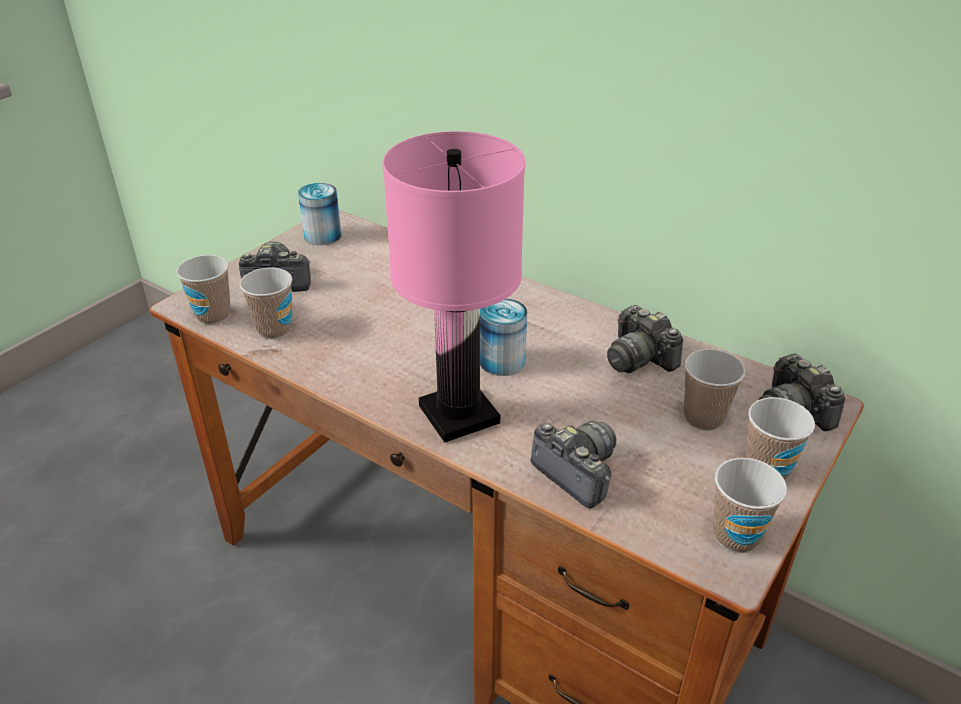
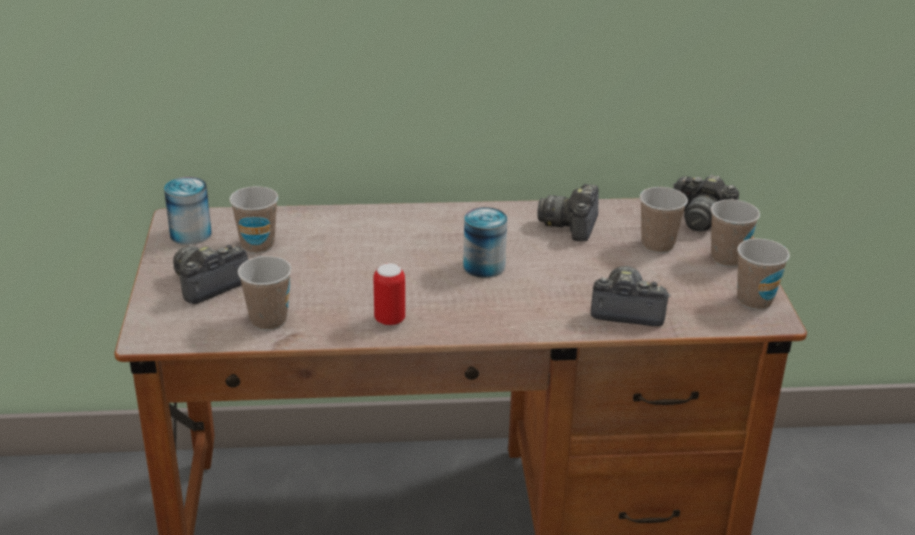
camera: 40 degrees left, 5 degrees down
cup [176,255,231,325] -> cup moved to [230,186,278,254]
pink table lamp [382,131,526,443] -> none
camera [607,305,683,373] -> camera turned 90 degrees clockwise [537,184,599,241]
none -> can [373,263,405,326]

